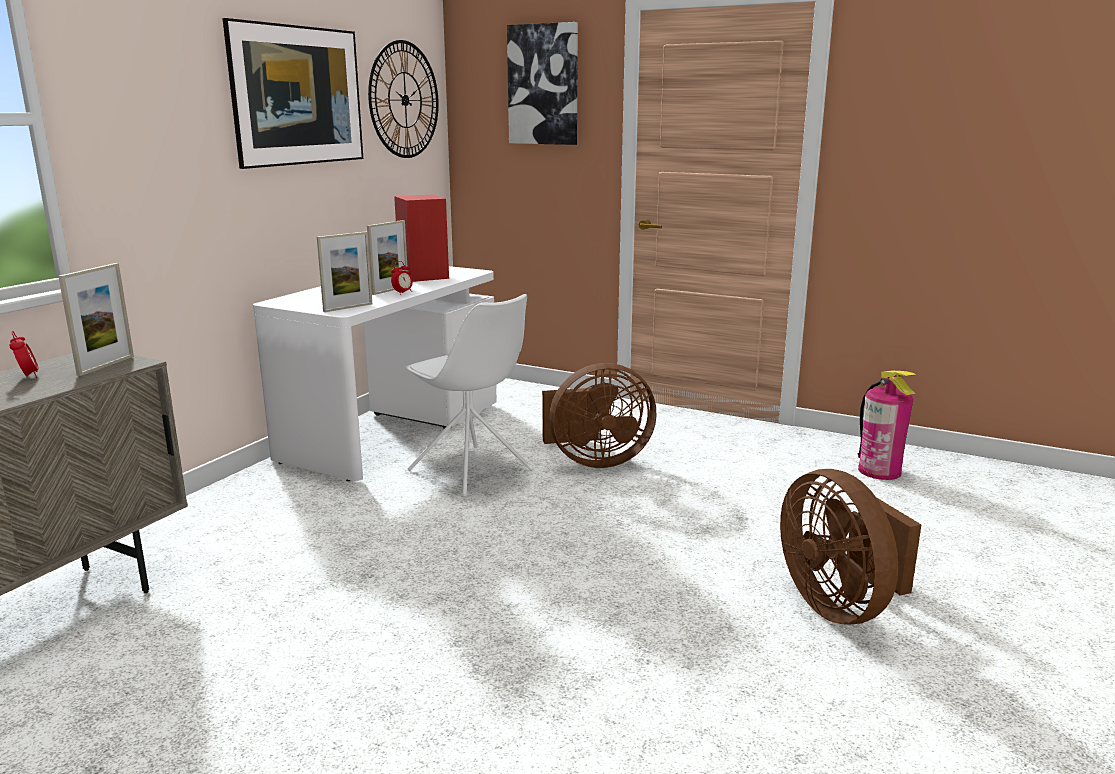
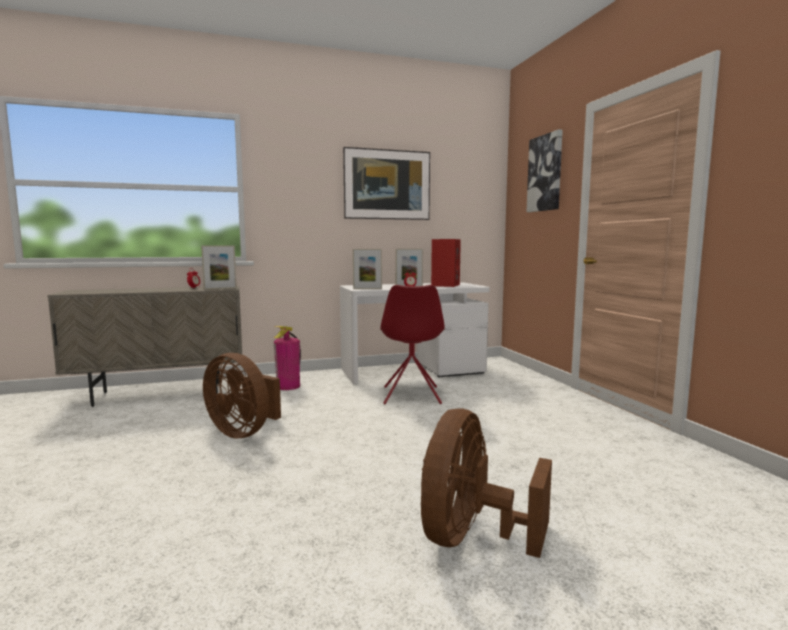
camera: 45 degrees right, 10 degrees down
wall clock [368,40,439,158] -> none
white chair [405,294,533,497] -> red chair [380,285,445,404]
brown fan [542,363,657,468] -> brown fan moved to [203,353,281,439]
fire extinguisher [858,371,917,480] -> fire extinguisher moved to [274,326,301,390]

